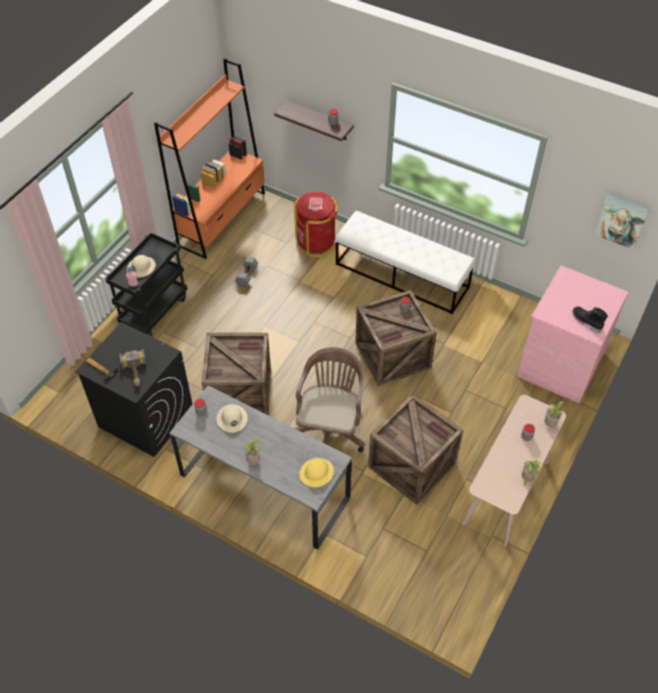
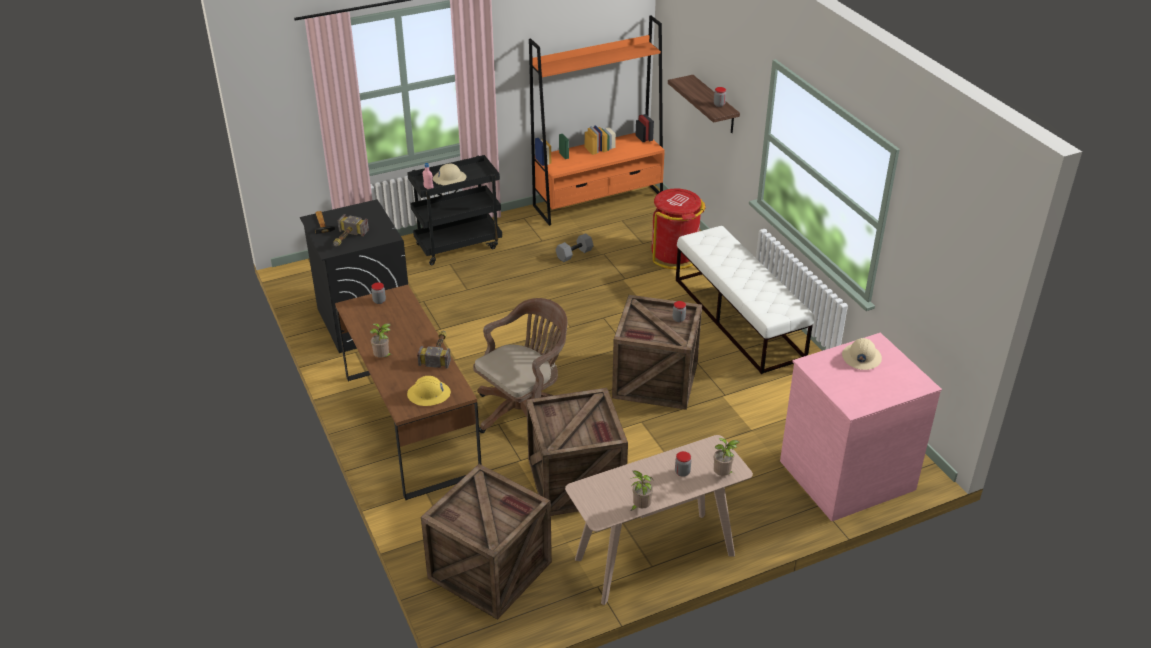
camera: 35 degrees right, 15 degrees down
grey desk [170,386,352,550] -> brown desk [335,285,482,500]
crate [202,333,271,416] -> crate moved to [421,464,552,620]
beige hard hat [217,404,248,433] -> beige hard hat moved to [842,338,882,370]
black boot [572,306,608,333] -> none
picture [593,194,650,250] -> none
none -> hammer [417,330,451,369]

